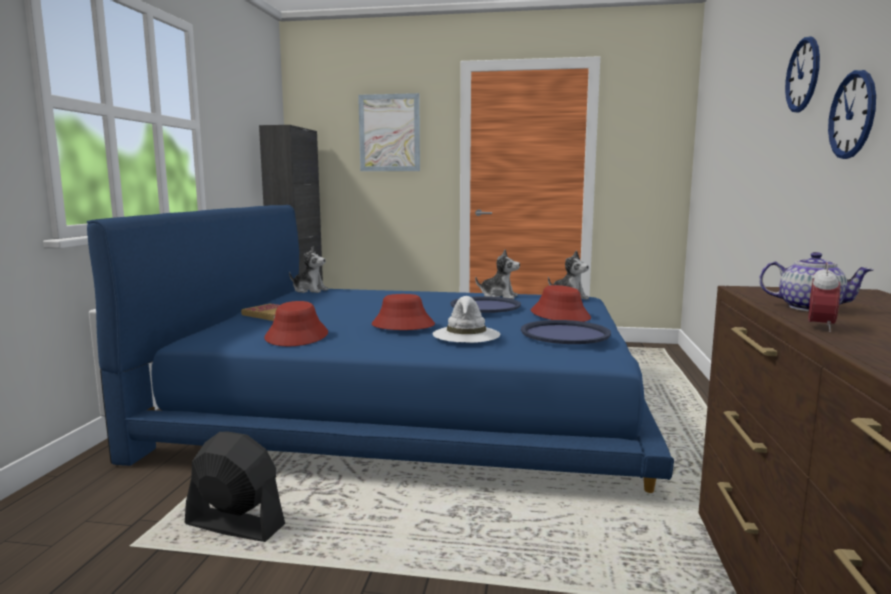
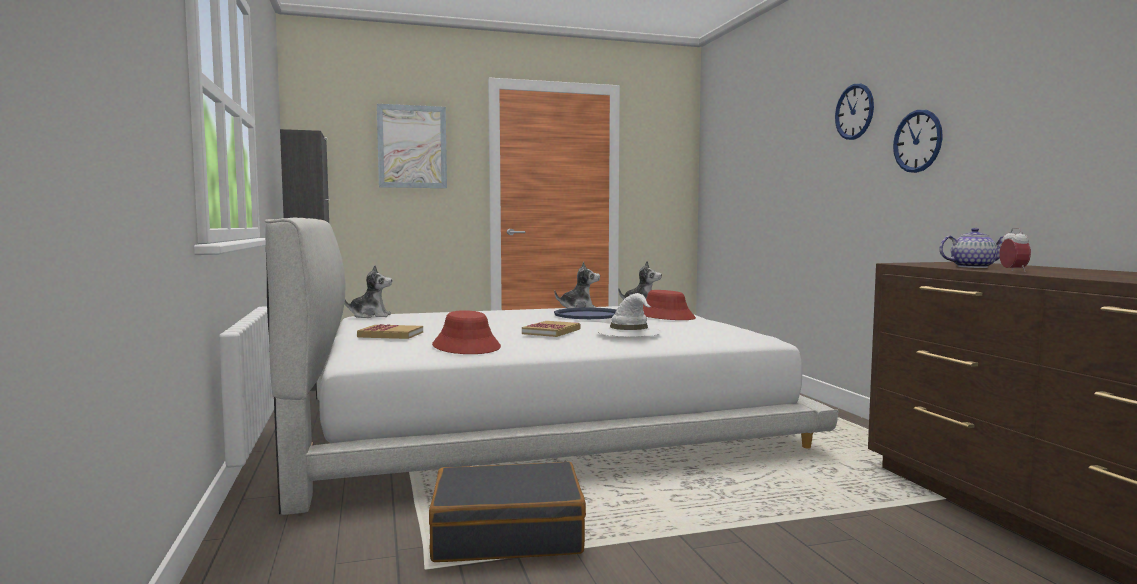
camera: 25 degrees left, 5 degrees down
blue bed [87,205,674,493] -> white bed [265,218,839,515]
black fan [185,432,285,542] -> black suitcase [429,462,586,562]
red hat [372,294,435,330] -> book [522,321,580,337]
blue tray [521,320,611,344] -> none

